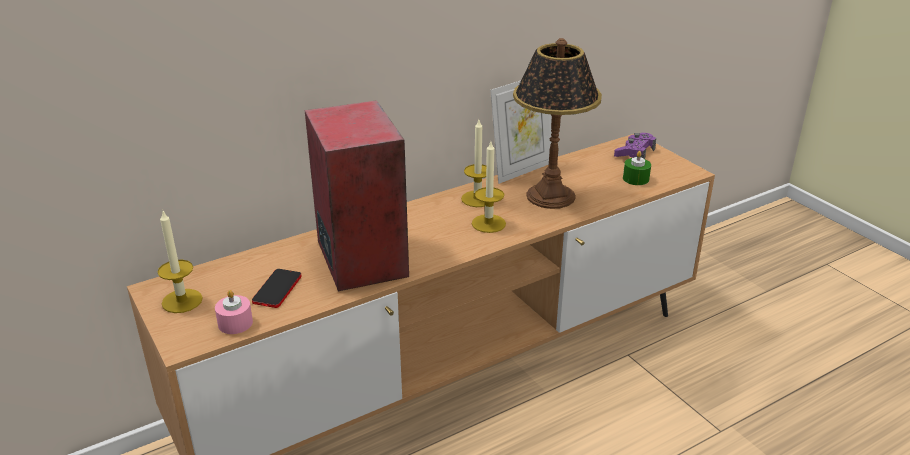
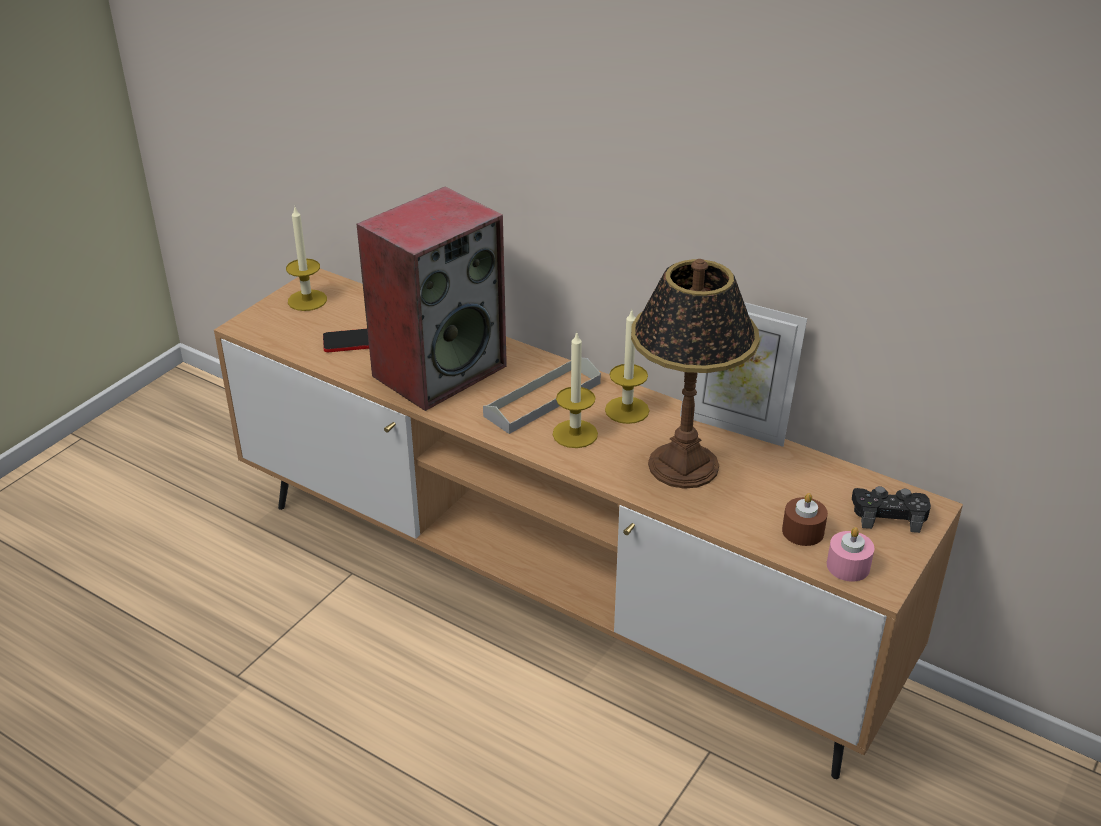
camera: 65 degrees right, 5 degrees up
pink candle [215,290,253,334] -> pink candle moved to [827,527,874,582]
purple game controller [614,133,656,159] -> black game controller [852,486,931,533]
green candle [623,151,651,185] -> brown candle [782,493,828,546]
none -> grey tray [483,358,601,434]

